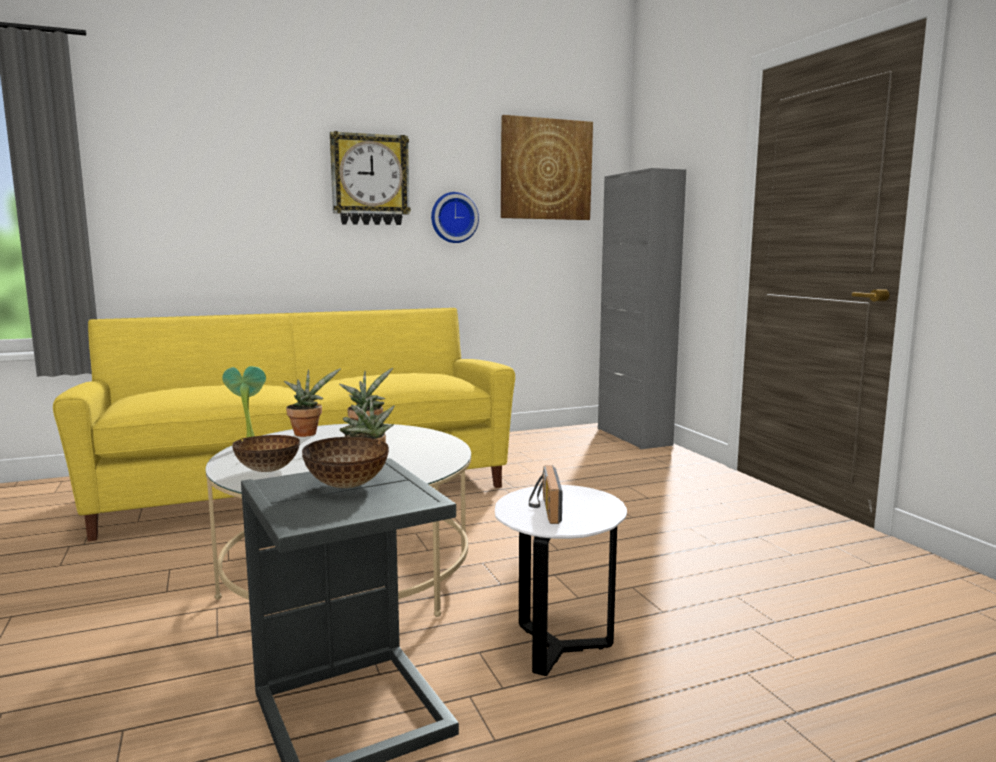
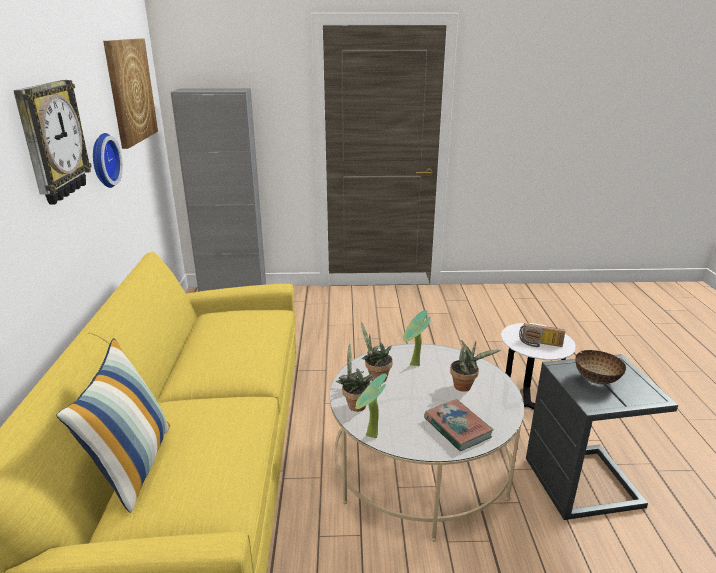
camera: 70 degrees left, 15 degrees up
bowl [232,435,300,472] -> book [424,399,494,451]
none -> pillow [56,339,170,513]
none -> potted plant [403,310,431,366]

